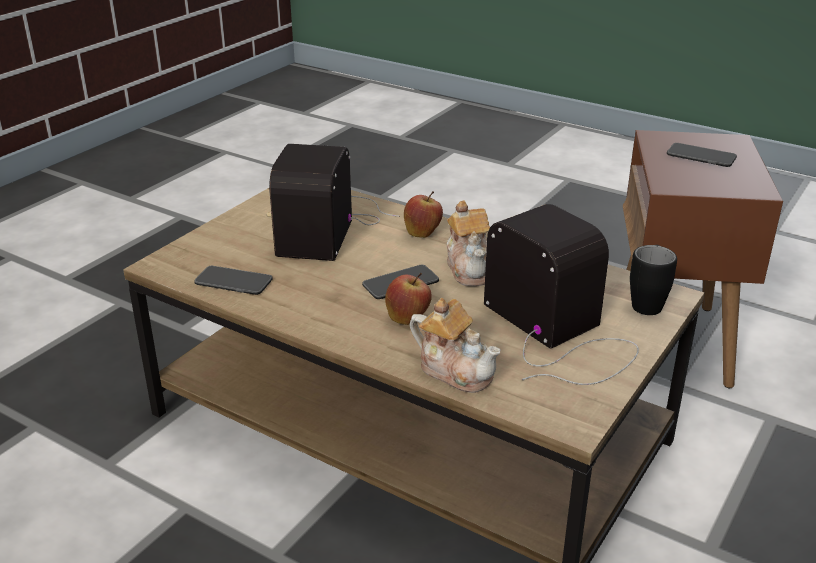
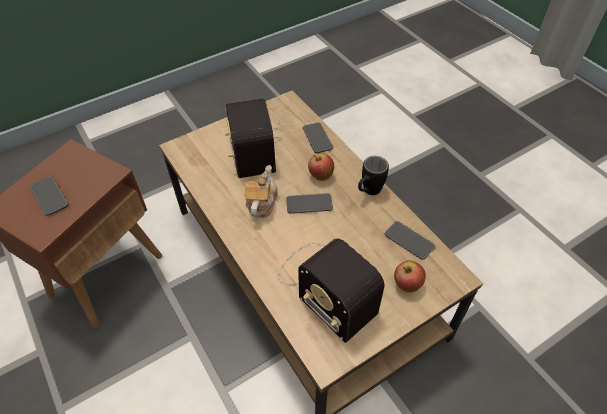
camera: 155 degrees left, 20 degrees up
radio [267,144,399,261] -> radio turned 105 degrees clockwise [277,238,384,343]
apple [404,191,443,238] -> apple moved to [394,261,426,292]
teapot [410,298,501,393] -> phone [303,122,333,153]
black mug [630,245,677,315] -> black mug moved to [358,156,389,195]

